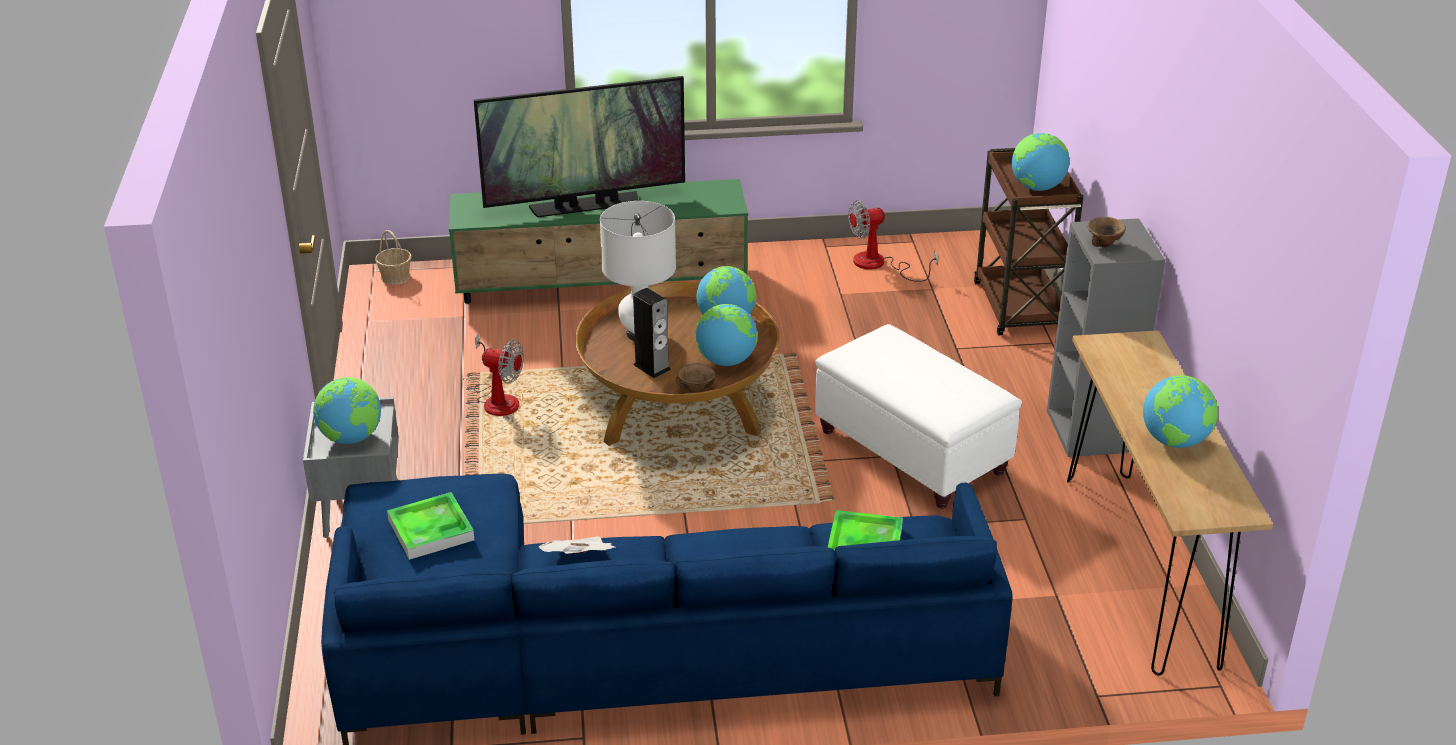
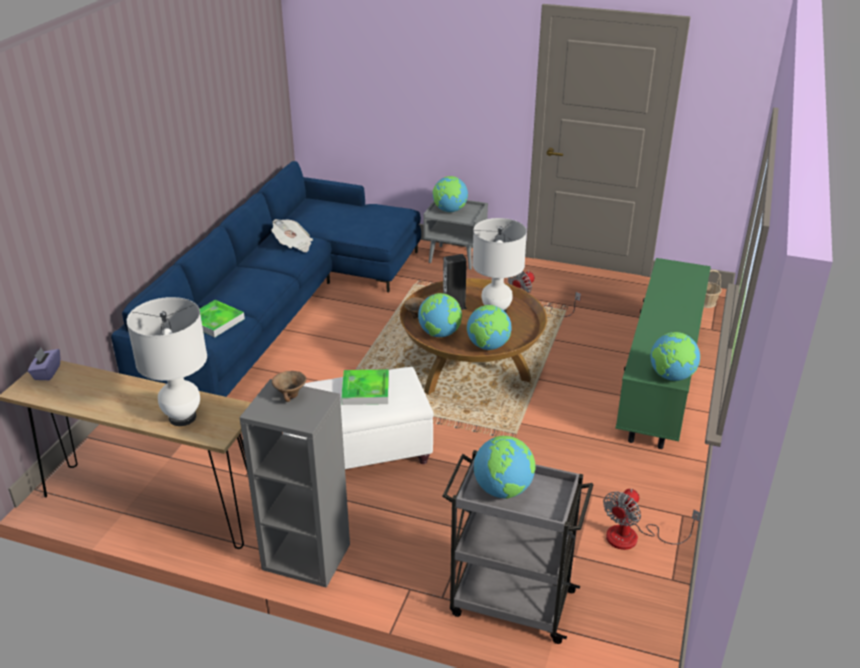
camera: 115 degrees right, 0 degrees up
tray [387,492,474,560] -> tray moved to [341,369,389,405]
television [474,76,685,217] -> none
fan [848,200,939,282] -> fan turned 150 degrees counterclockwise [603,489,701,550]
brown cart [974,148,1084,336] -> grey cart [442,450,593,644]
globe [1143,375,1218,448] -> globe moved to [651,332,700,381]
none -> purple tissue box [28,348,60,380]
none -> white table lamp [127,297,207,426]

